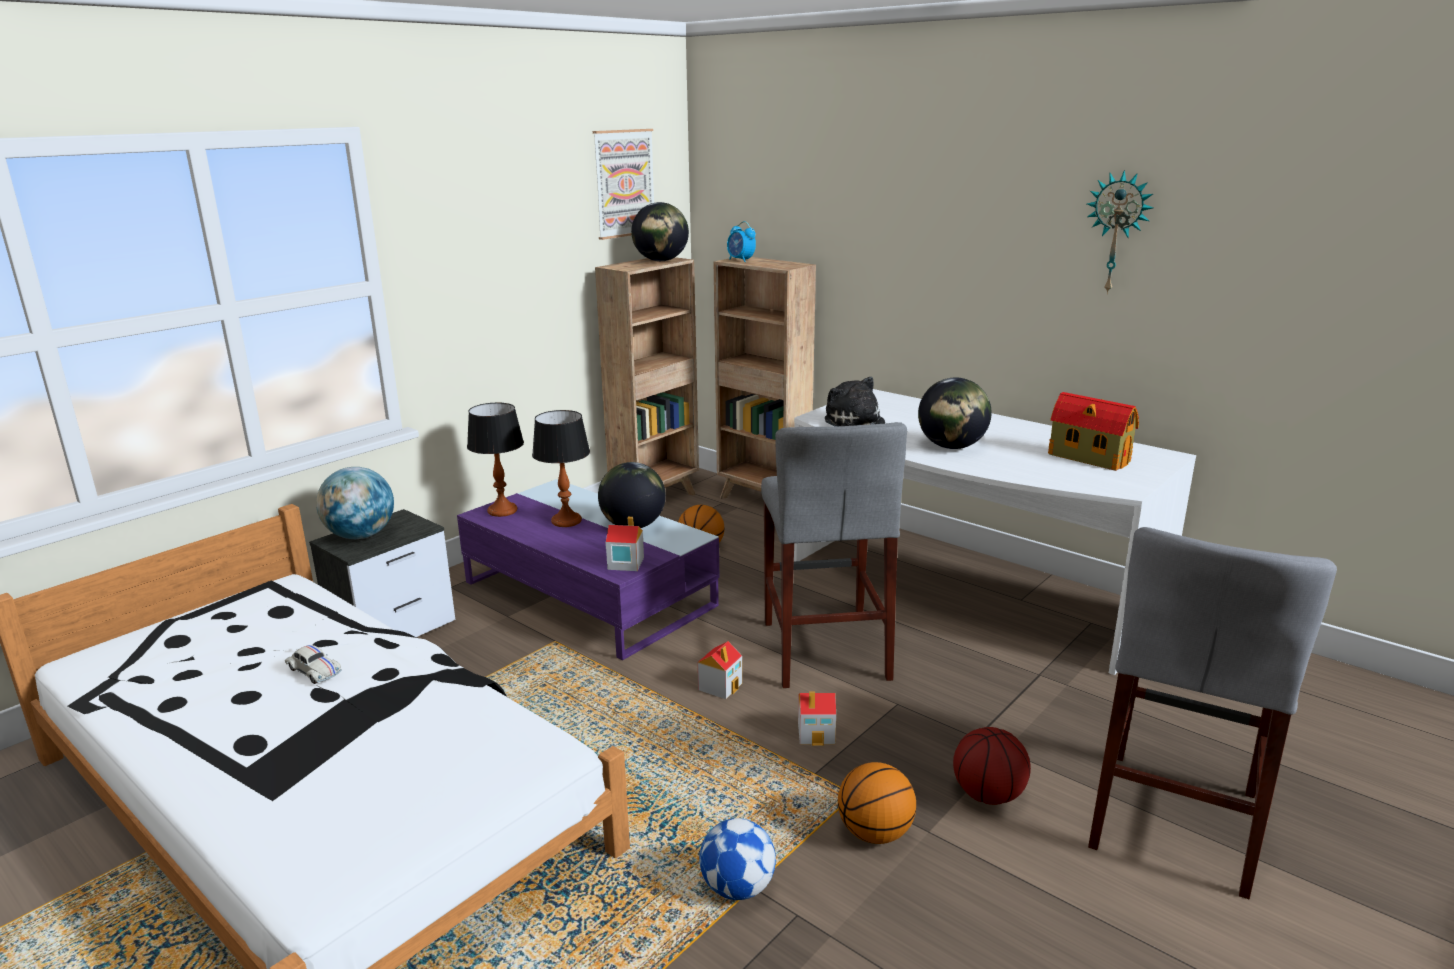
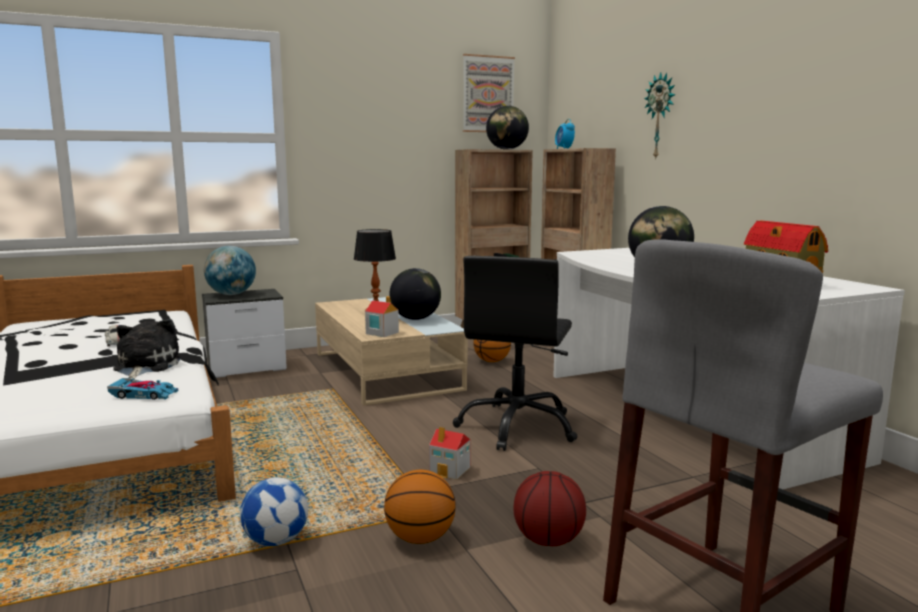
camera: 25 degrees right, 10 degrees down
purple coffee table [457,479,719,660] -> beige coffee table [315,297,468,406]
table lamp [467,403,524,517] -> none
toy house [698,641,742,699] -> none
grey stool [761,422,907,688] -> black office chair [453,256,578,451]
plush toy [825,377,885,427] -> plush toy moved to [113,319,181,379]
wall clock [1087,170,1153,295] -> wall clock moved to [644,72,676,160]
none -> toy car [107,378,178,400]

